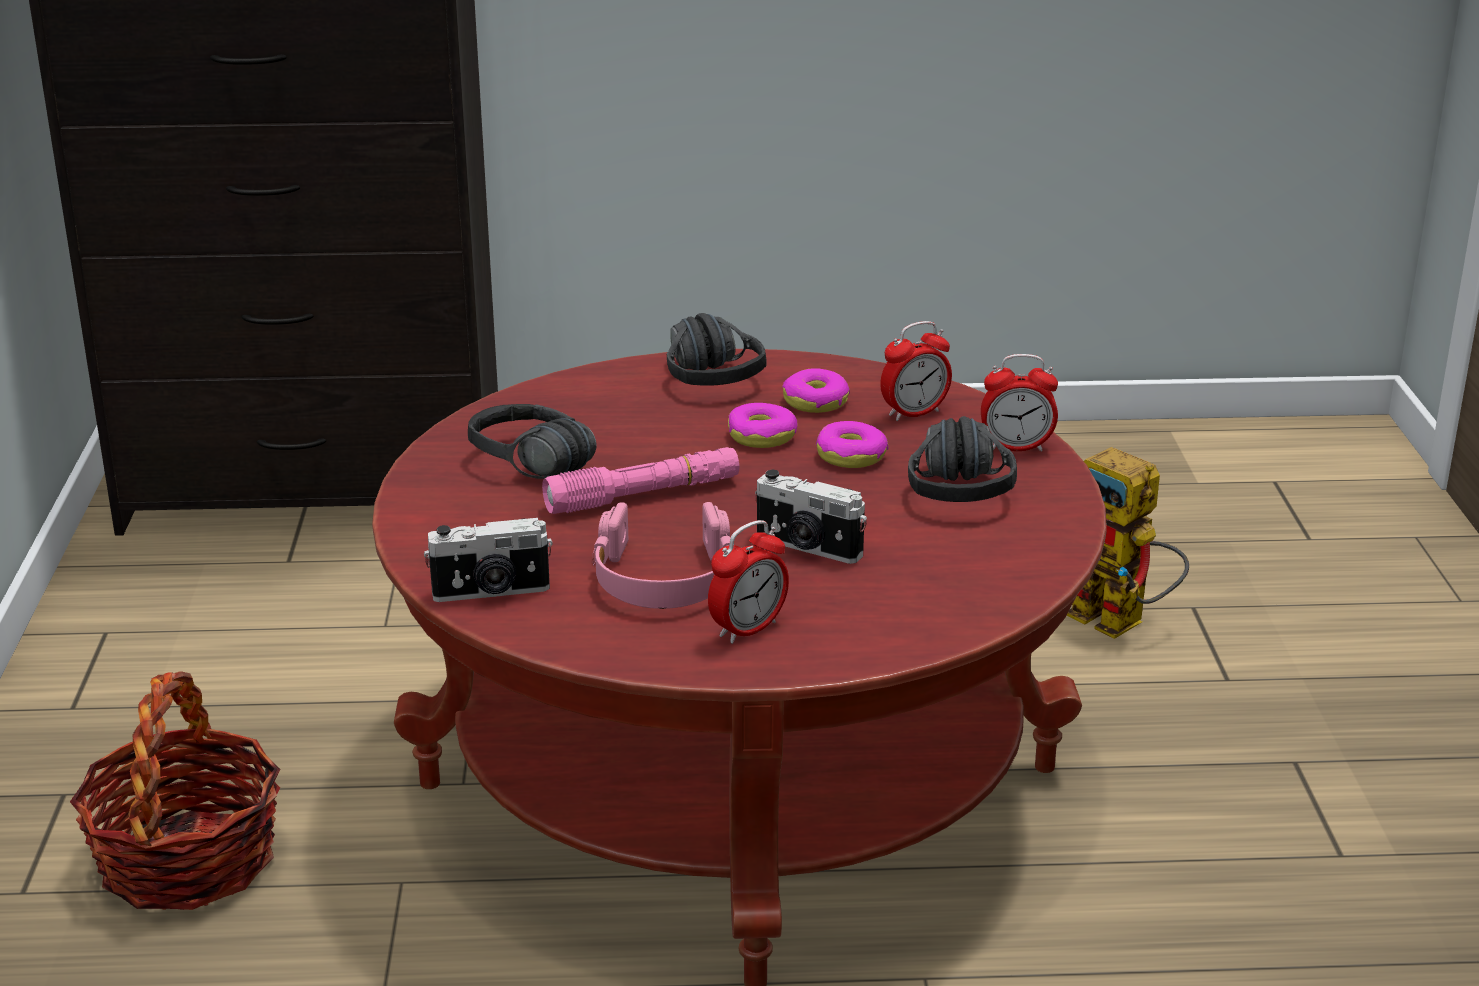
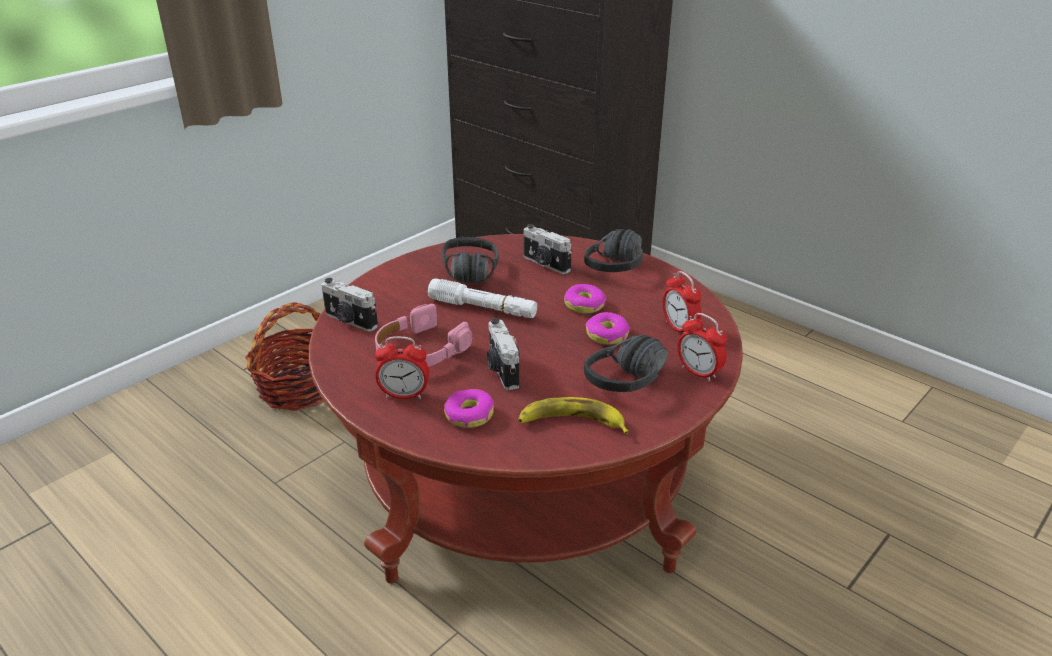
camera: 45 degrees right, 5 degrees up
pink flashlight [542,447,739,514] -> white flashlight [428,278,537,318]
donut [782,368,850,413] -> donut moved to [444,389,494,428]
alarm clock [880,321,952,421] -> alarm clock turned 45 degrees clockwise [663,271,702,333]
toy robot [1066,447,1189,639] -> none
none -> banana [518,397,629,434]
none -> camera [524,224,572,274]

